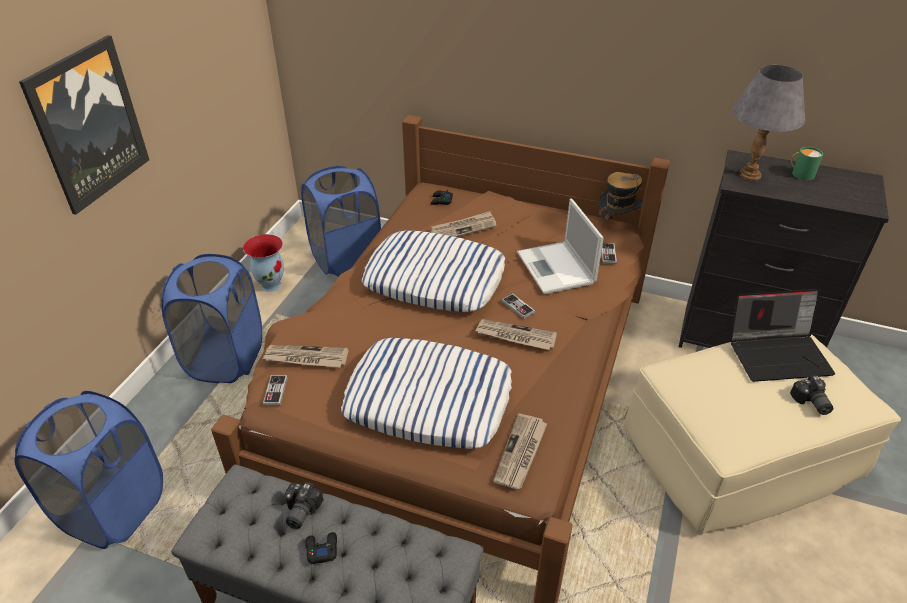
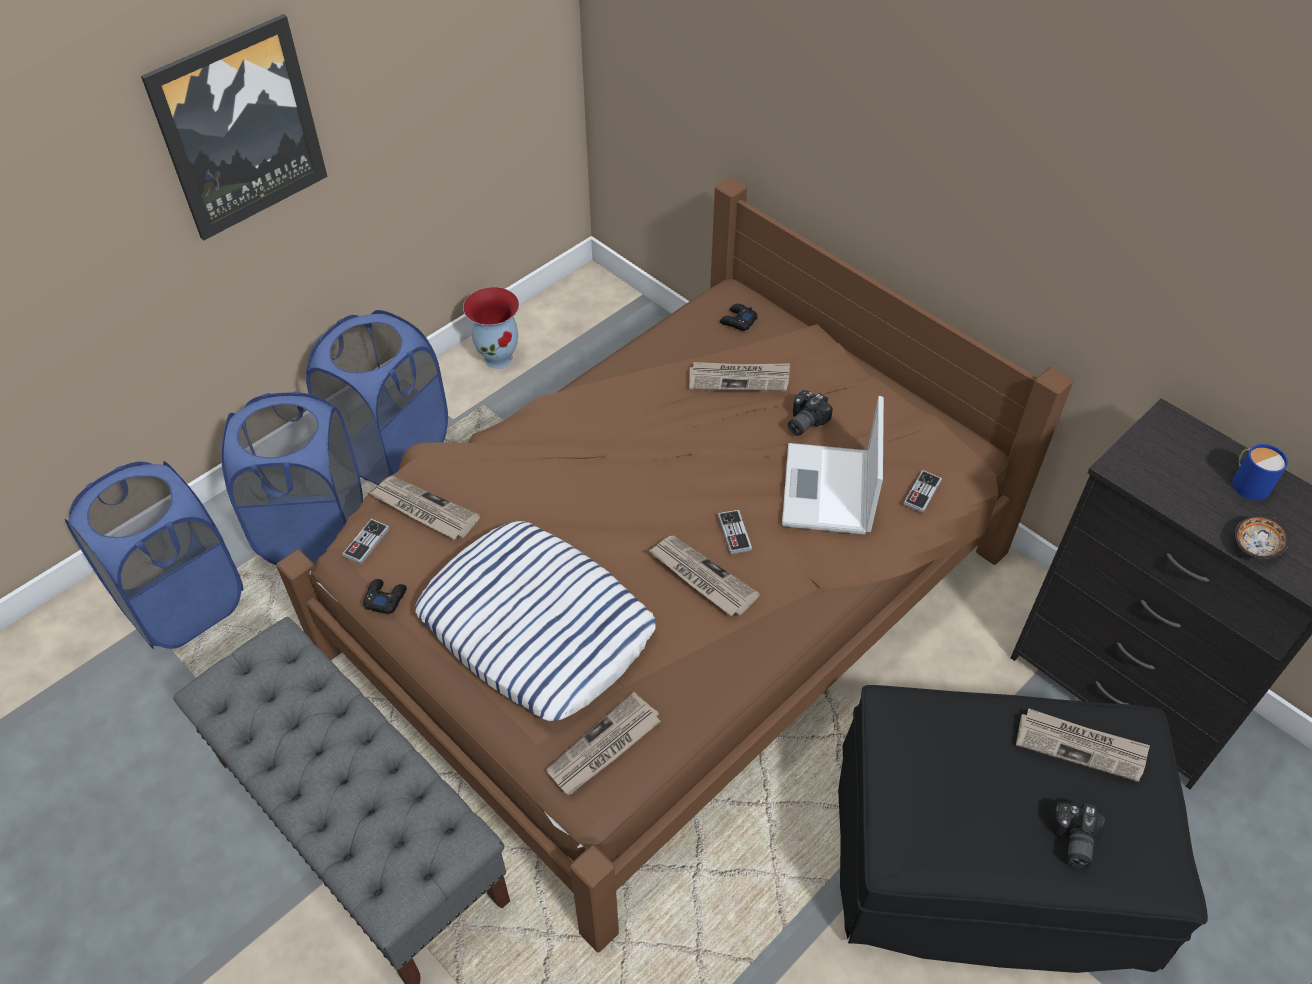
camera: 25 degrees right, 10 degrees up
camera [285,482,323,529] -> camera moved to [788,390,833,436]
blue laundry basket [301,165,381,277] -> blue laundry basket moved to [221,392,363,565]
black game controller [306,532,337,564] -> black game controller moved to [363,579,407,615]
pillow [362,230,505,312] -> none
hat [598,172,643,233] -> none
beige ottoman [623,334,901,535] -> black ottoman [838,685,1208,973]
laptop [730,289,835,382] -> newspaper [1016,708,1150,782]
grey table lamp [732,65,805,181] -> none
green mug [791,147,823,180] -> blue mug [1232,444,1288,500]
none -> bowl [1235,515,1290,559]

